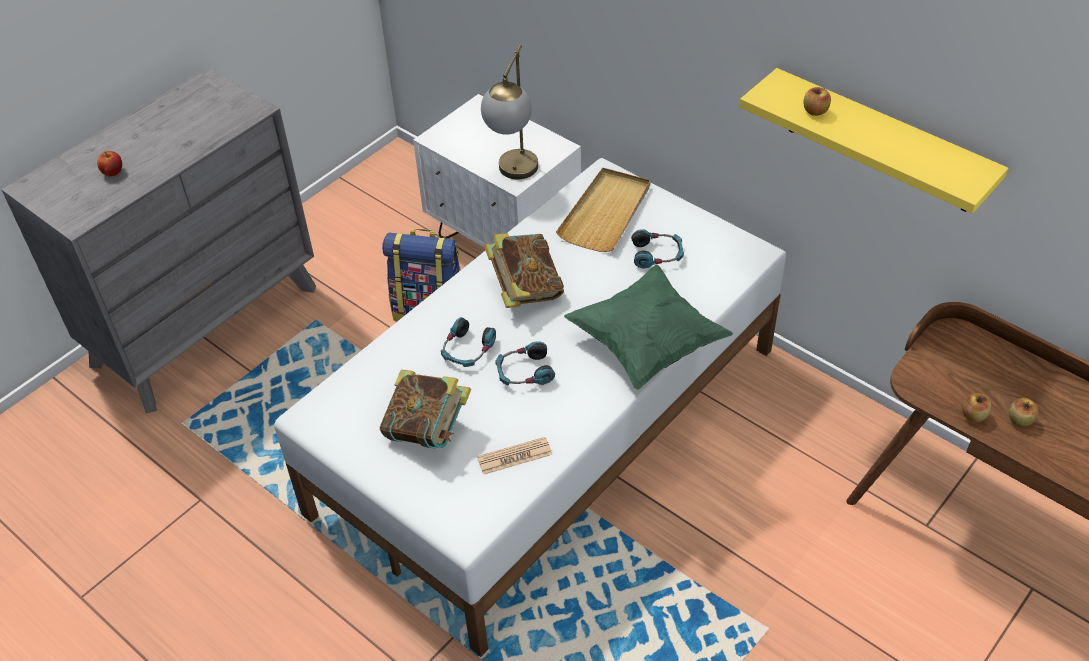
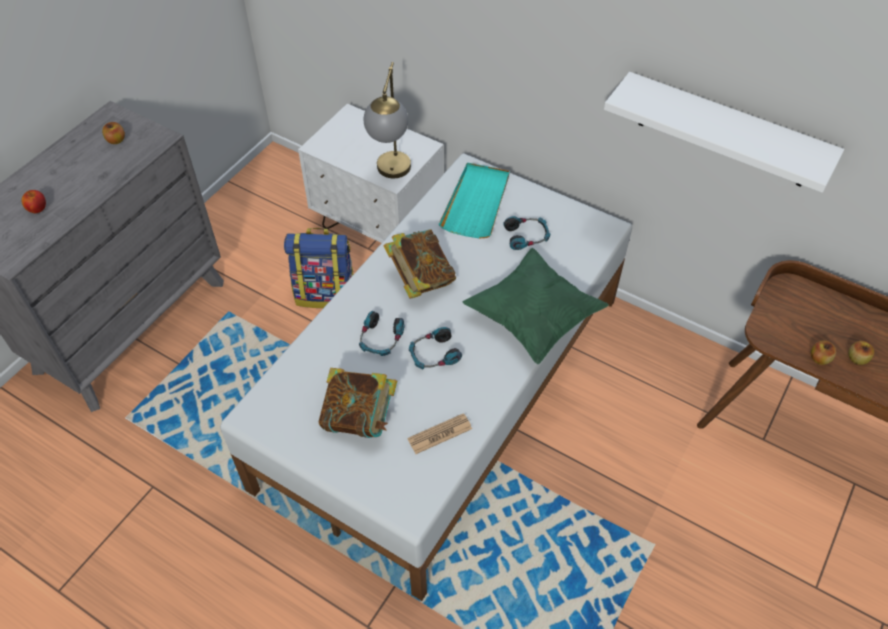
camera: 10 degrees left, 5 degrees up
beige tray [556,168,650,252] -> turquoise tray [439,163,509,239]
yellow shelf [739,68,1008,214] -> white shelf [604,72,844,193]
apple [803,87,831,116] -> apple moved to [102,122,125,144]

